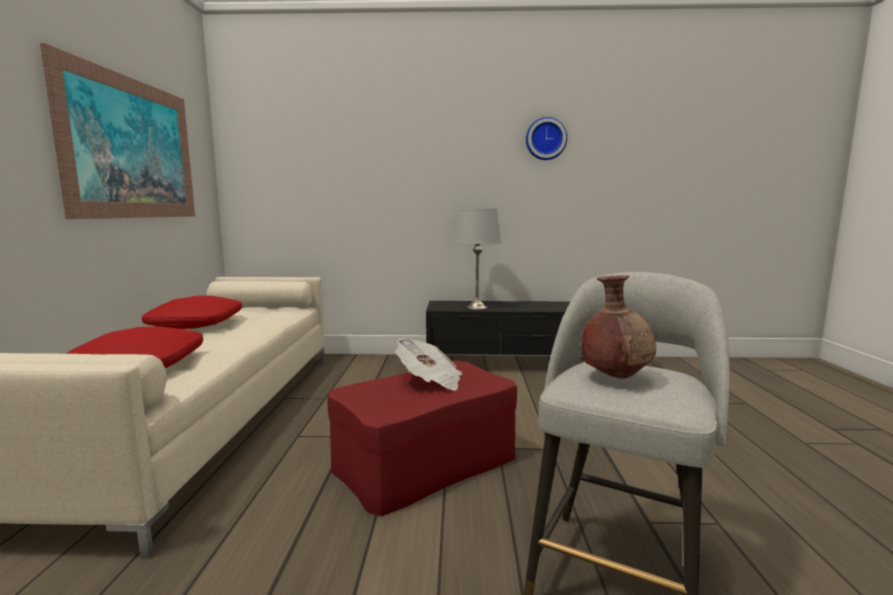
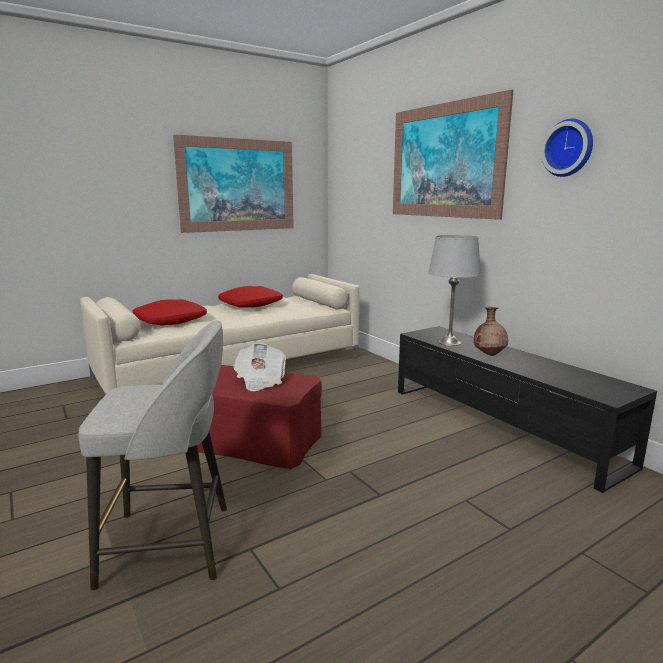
camera: 55 degrees right, 5 degrees up
brown vase [582,275,656,379] -> brown vase moved to [474,307,508,356]
none -> picture [393,89,514,220]

